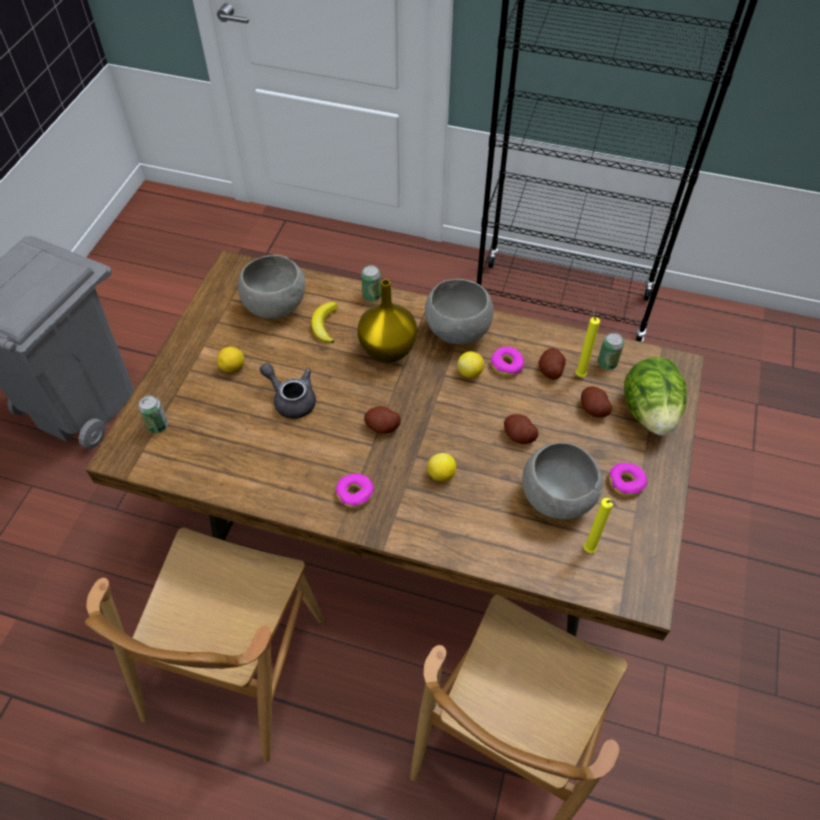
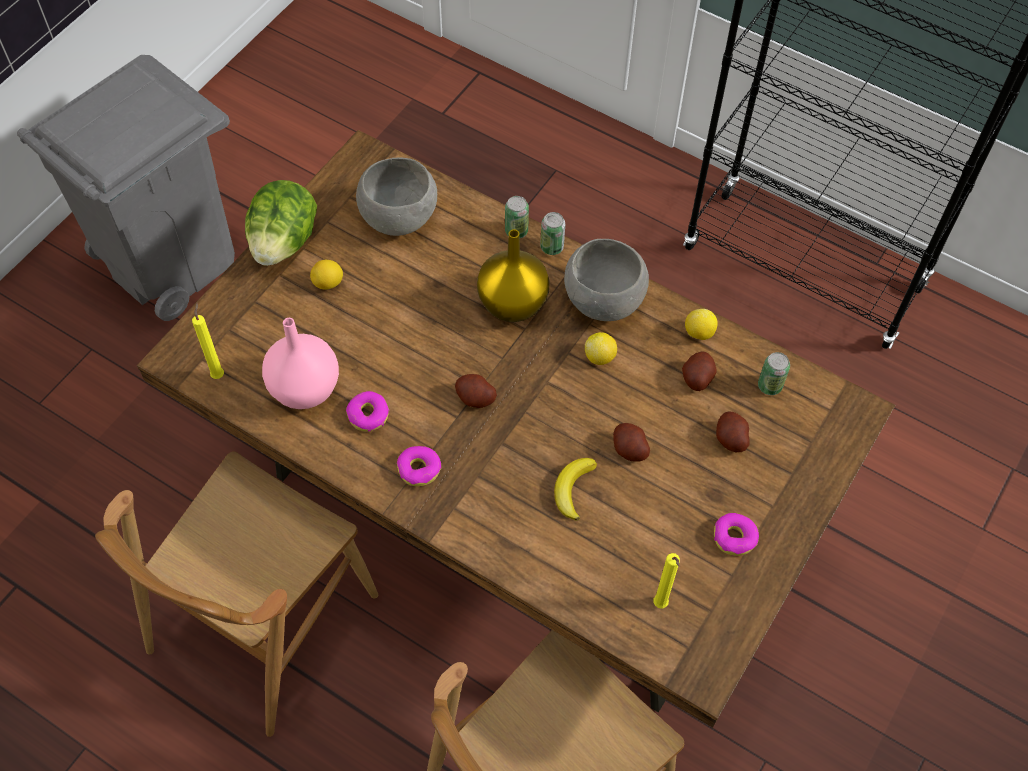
camera: 15 degrees right, 5 degrees up
can [138,395,168,433] -> can moved to [540,212,565,255]
grey teapot [260,363,316,419] -> none
banana [311,302,338,343] -> banana moved to [554,458,597,521]
lemon [427,453,456,481] -> lemon moved to [685,309,718,340]
donut [491,347,524,376] -> donut moved to [346,391,390,432]
grey bowl [522,442,603,519] -> none
yellow candle [576,306,600,377] -> yellow candle moved to [192,303,224,379]
lettuce [624,357,687,435] -> lettuce moved to [245,180,317,266]
none -> pink vase [262,318,339,409]

